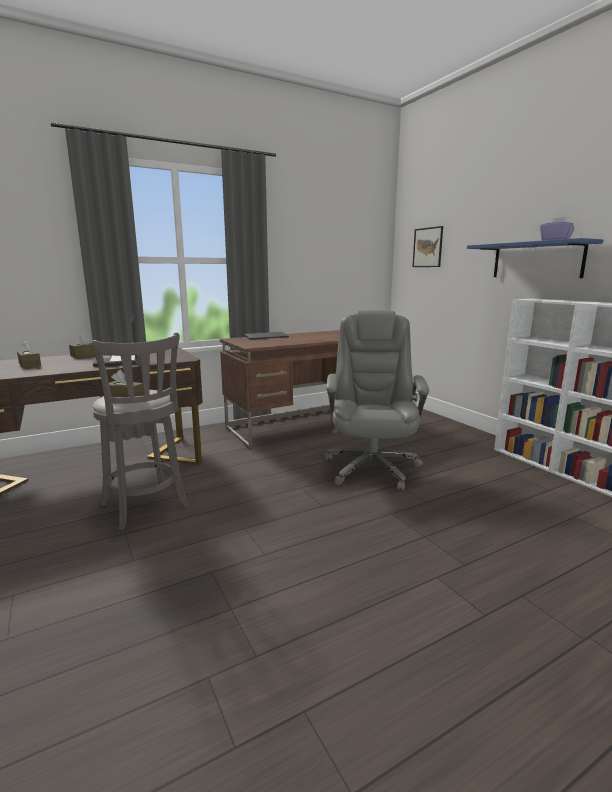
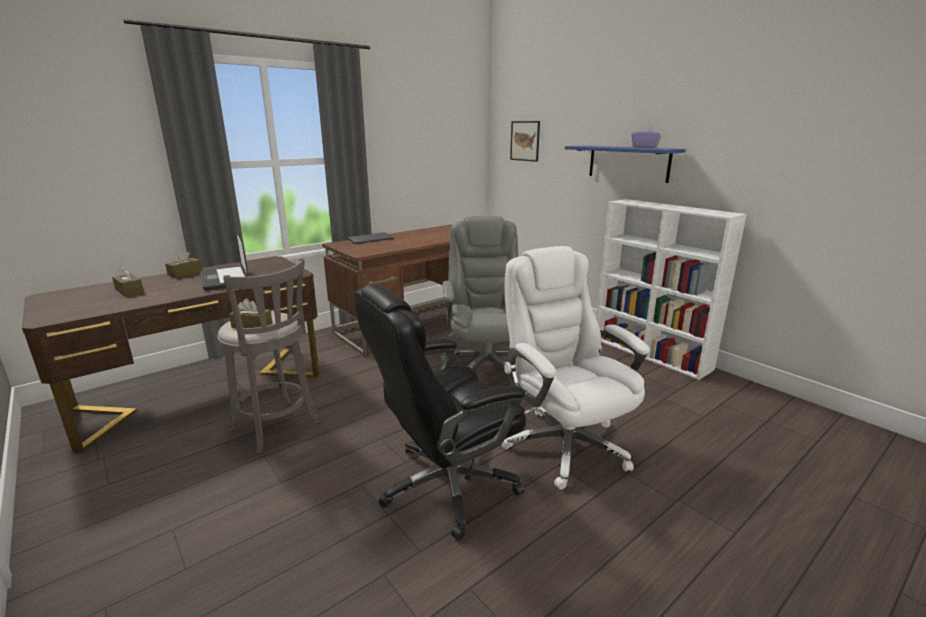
camera: 10 degrees left, 5 degrees up
none -> black office chair [354,284,526,540]
none -> white office chair [502,246,650,490]

